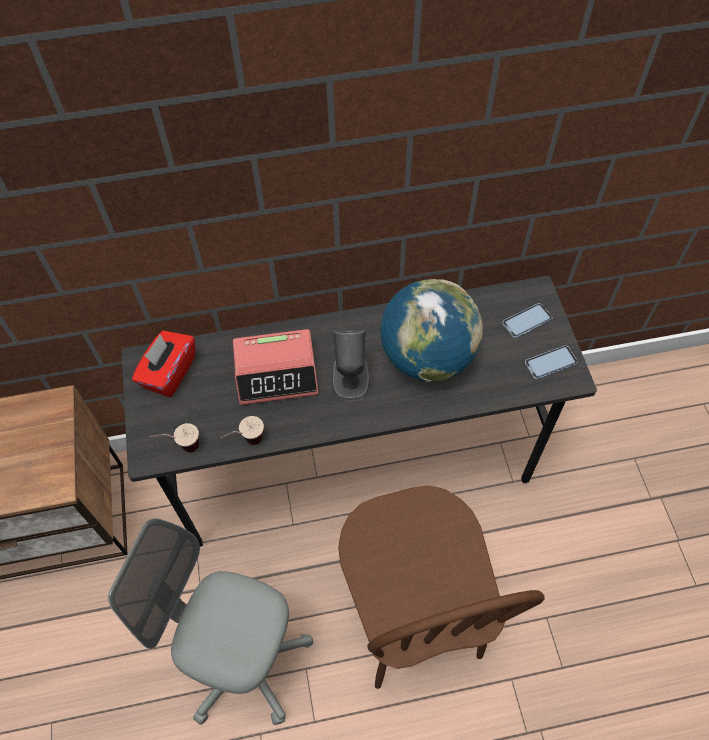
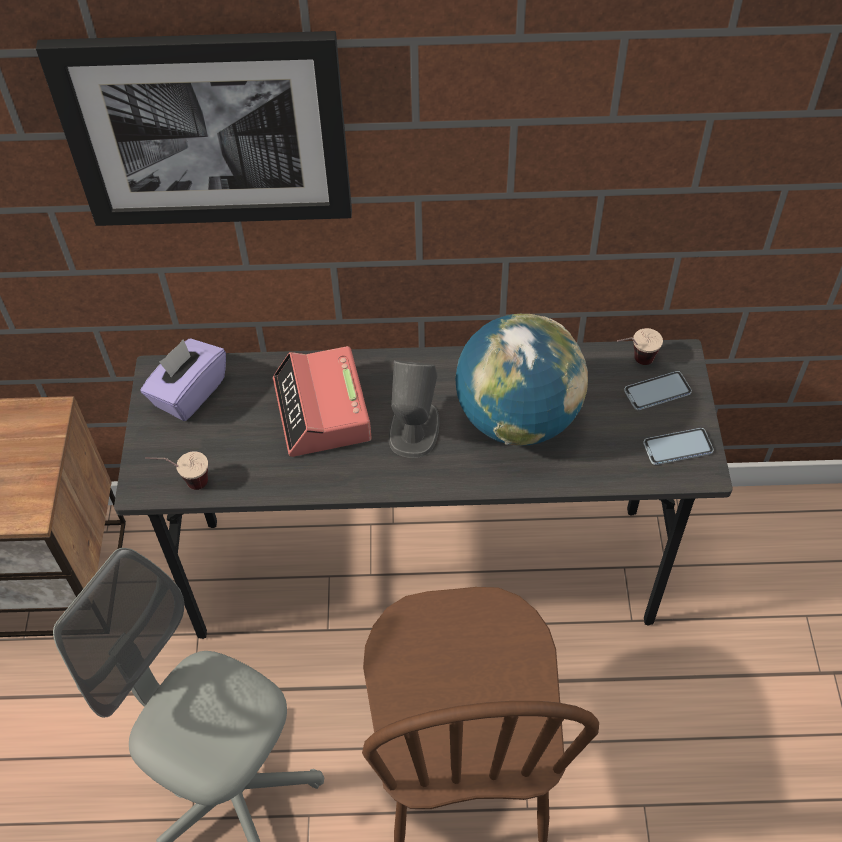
camera: 10 degrees right, 5 degrees down
red tissue box [132,331,195,397] -> purple tissue box [141,338,226,421]
cup [220,416,264,445] -> cup moved to [617,328,663,365]
alarm clock [233,329,319,405] -> alarm clock turned 75 degrees clockwise [273,346,372,457]
none -> picture [36,31,352,226]

